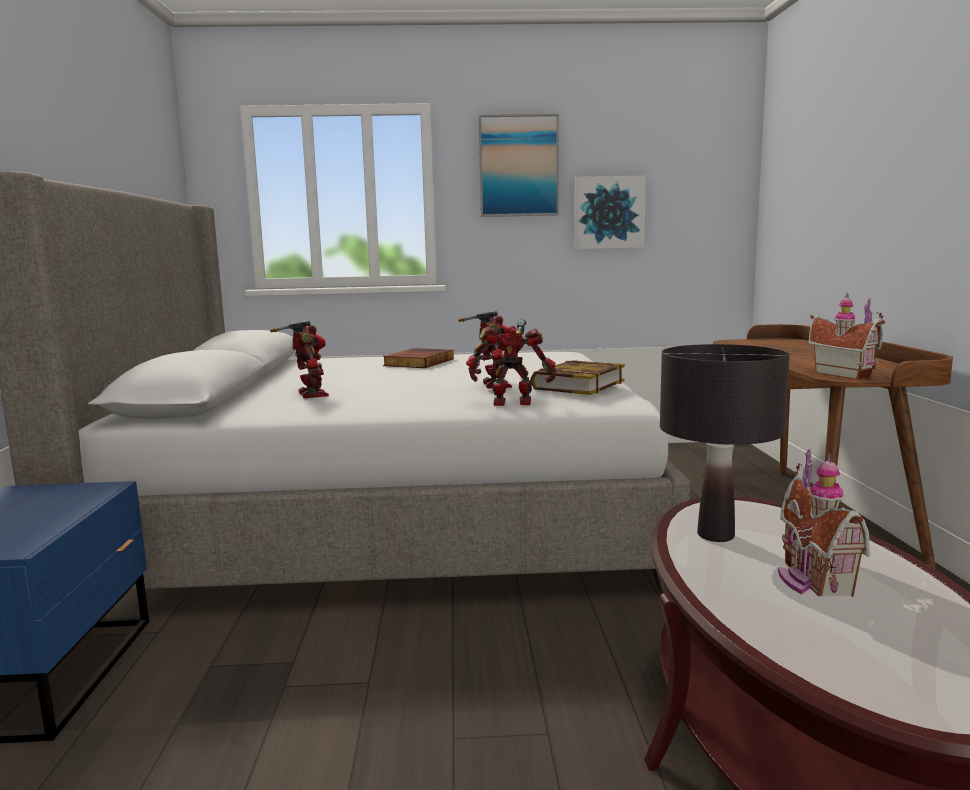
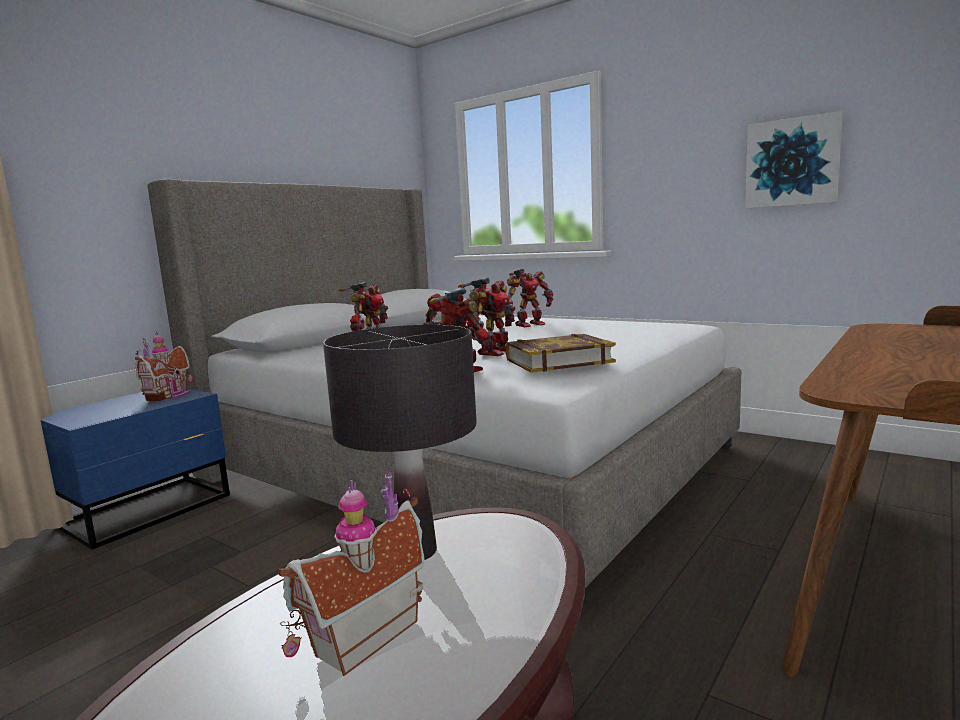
camera: 40 degrees right, 0 degrees up
book [383,348,454,368] -> toy robot [507,268,553,327]
picture [478,114,559,217] -> none
toy house [808,293,885,380] -> toy house moved to [135,332,193,401]

